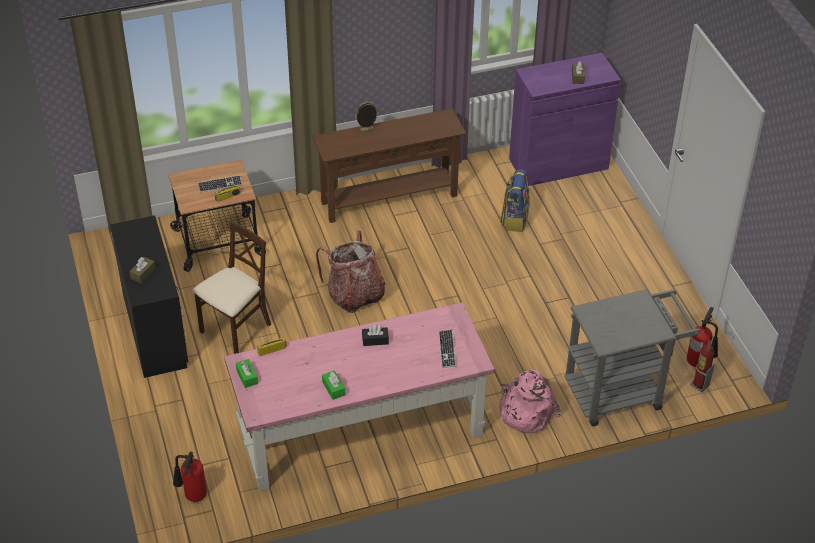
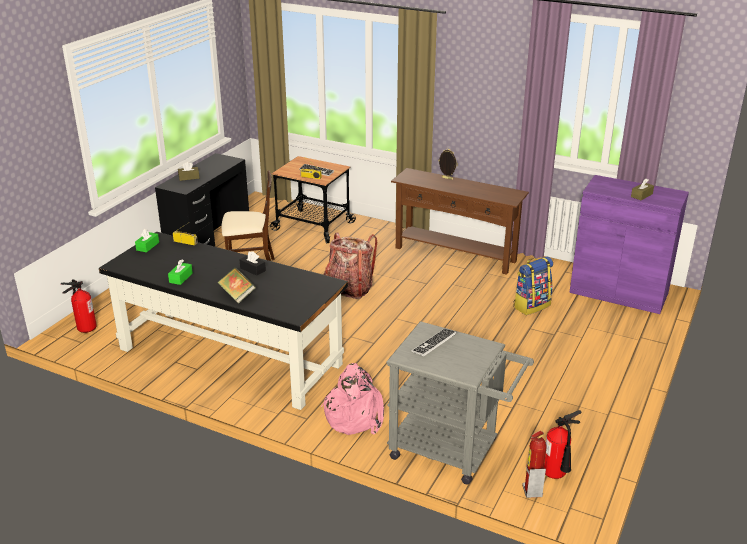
camera: 45 degrees right, 15 degrees down
pink desk [224,302,495,491] -> black desk [99,232,348,410]
keyboard [439,329,456,368] -> keyboard moved to [411,328,457,356]
none -> book [217,267,256,304]

